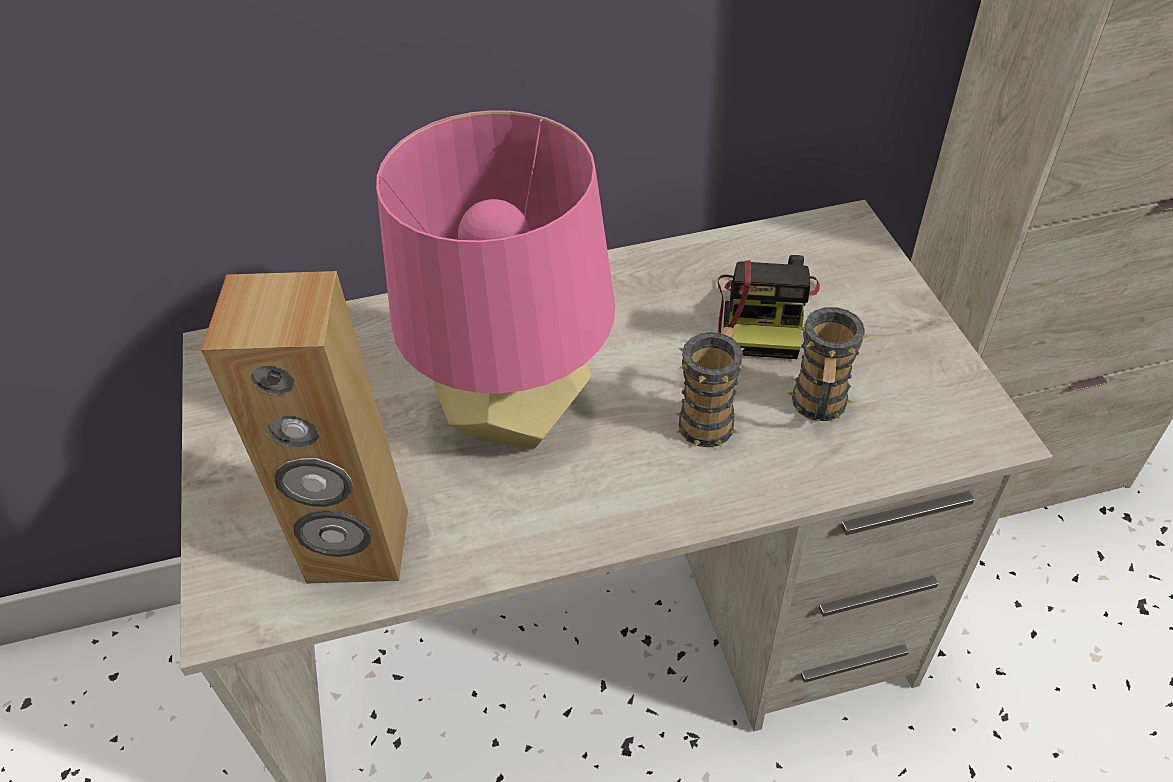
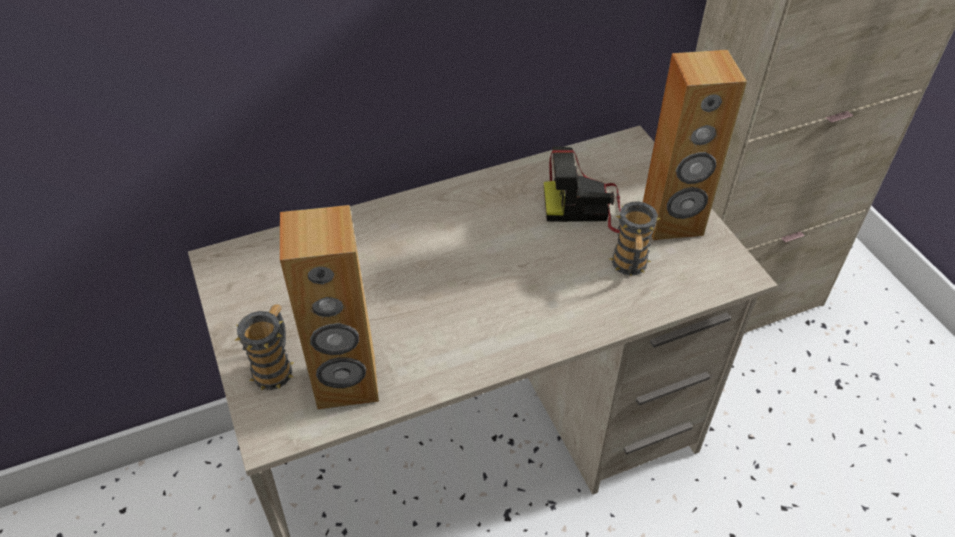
camera: 10 degrees left, 0 degrees up
pink table lamp [376,110,615,449] -> none
mug [676,327,747,447] -> mug moved to [235,304,294,391]
camera [718,255,820,359] -> camera turned 90 degrees clockwise [544,146,621,233]
none -> brown speaker [643,50,747,240]

